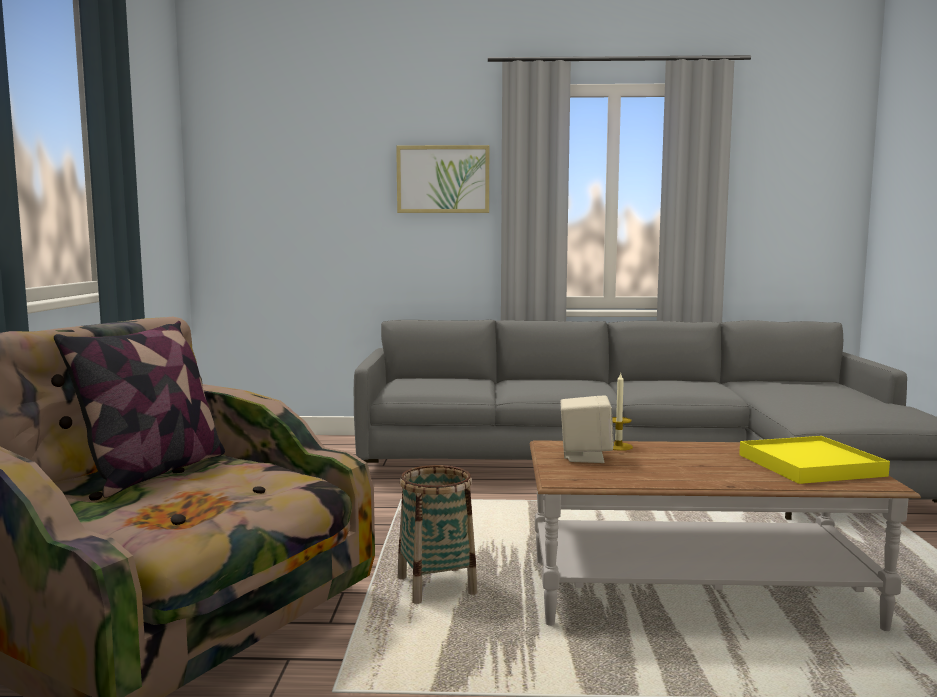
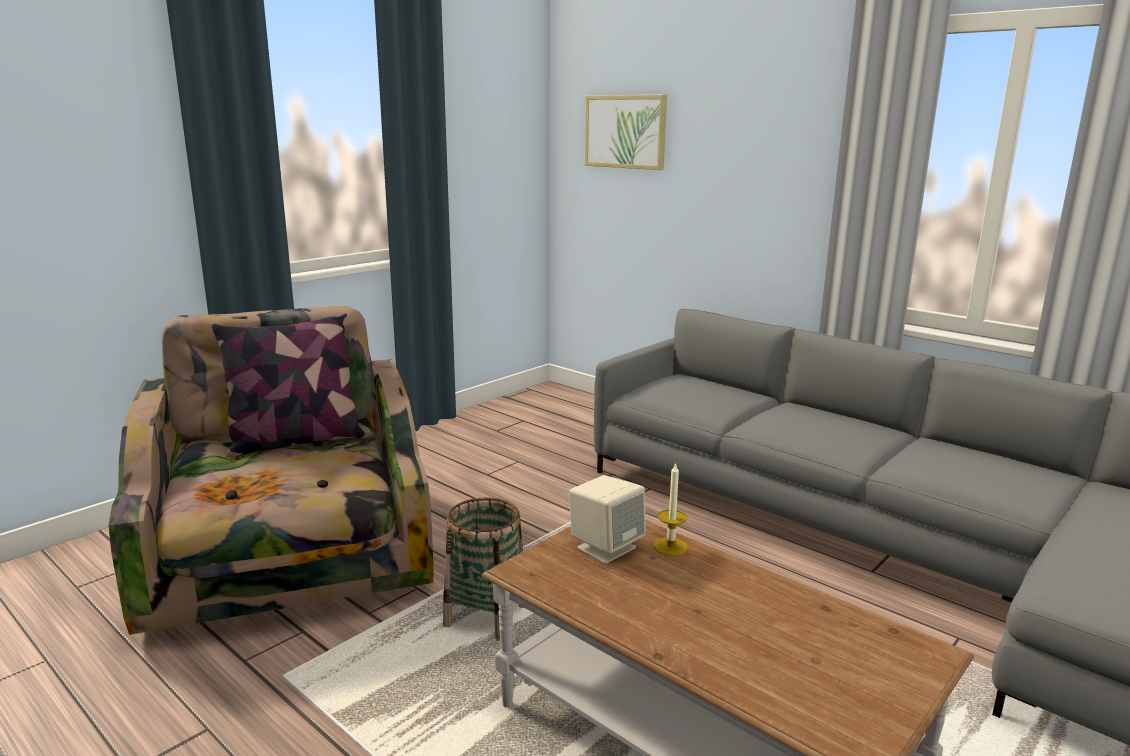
camera: 40 degrees right, 10 degrees up
picture [396,145,489,213] -> picture moved to [585,95,667,170]
yellow tray [739,436,890,484] -> none

